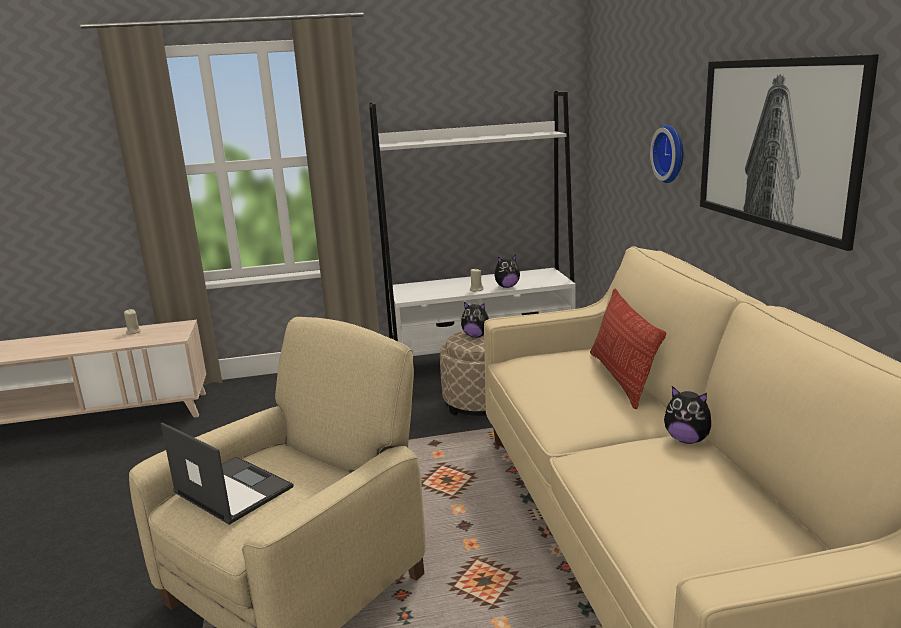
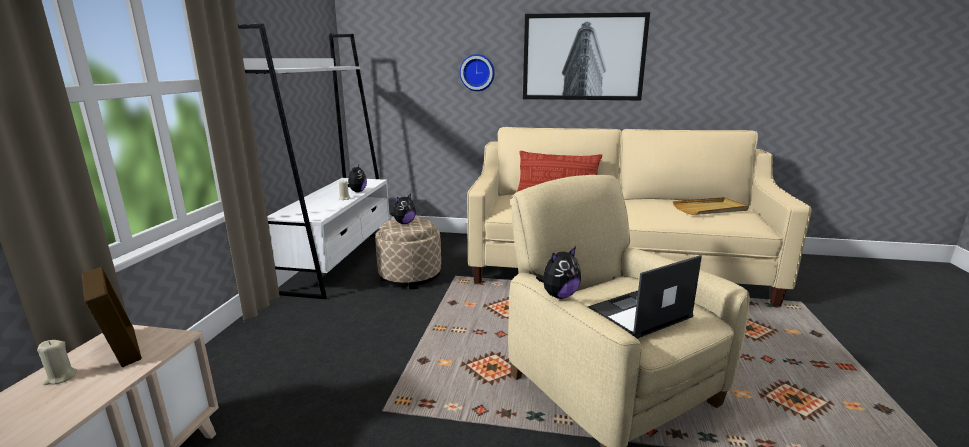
camera: 70 degrees left, 0 degrees up
plush toy [664,386,711,444] -> plush toy moved to [536,246,581,299]
none -> picture frame [82,267,142,367]
none -> beige tray [673,197,749,215]

